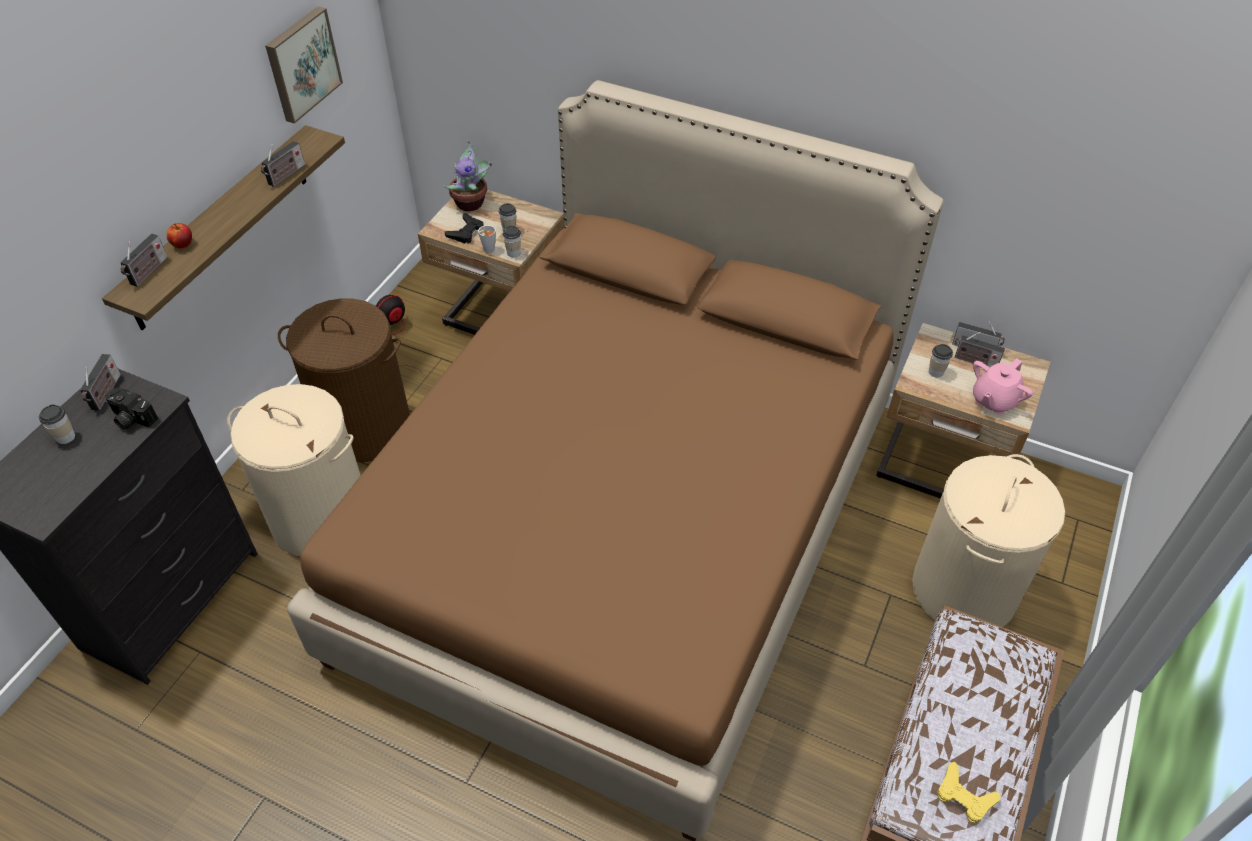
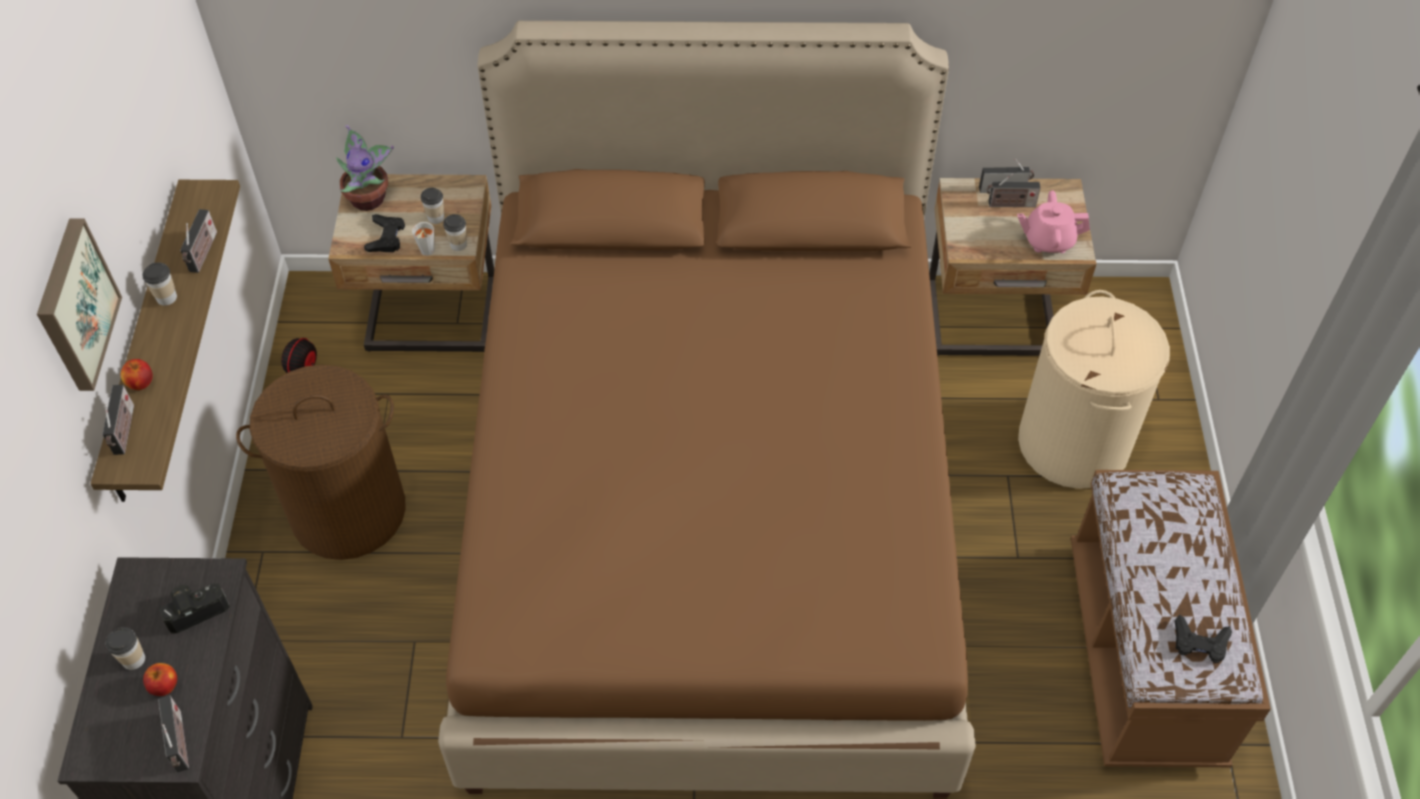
camera: 25 degrees left, 5 degrees up
radio [80,354,121,411] -> radio moved to [158,695,189,772]
camera [105,387,158,430] -> camera turned 150 degrees clockwise [159,583,230,634]
beige laundry basket [227,384,361,556] -> none
picture [265,6,343,124] -> picture moved to [37,218,122,391]
cup [929,344,953,377] -> cup moved to [142,263,177,306]
yellow game controller [937,762,1000,823] -> black game controller [1175,615,1232,663]
pink teapot [973,358,1033,414] -> pink teapot turned 75 degrees clockwise [1017,191,1090,253]
none -> apple [143,663,177,696]

